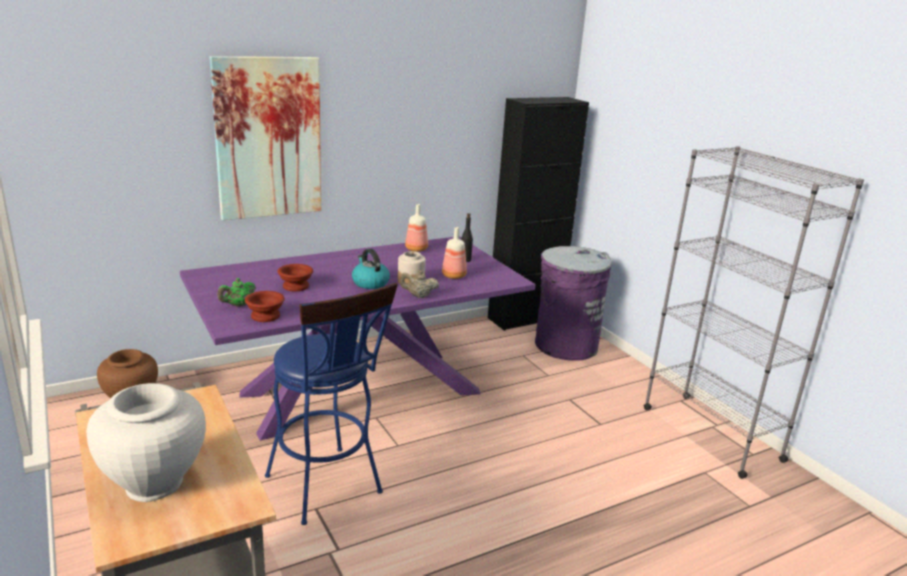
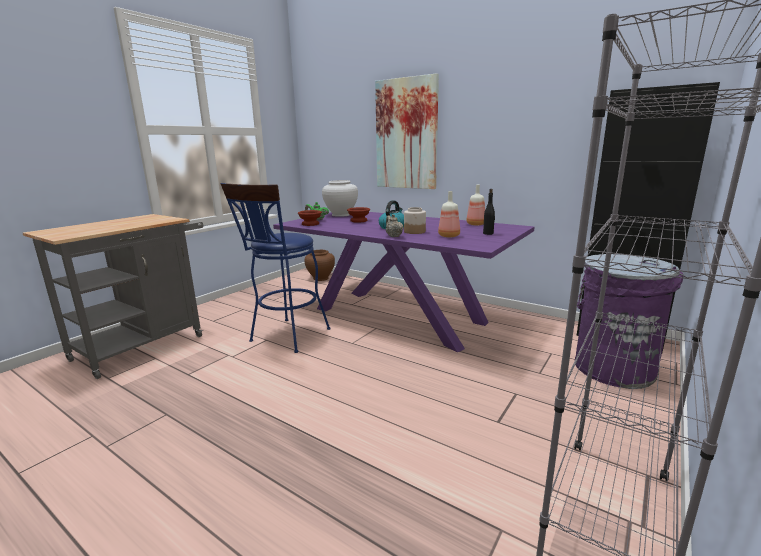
camera: 65 degrees right, 5 degrees down
white vase [86,383,206,502] -> white vase moved to [322,180,358,217]

